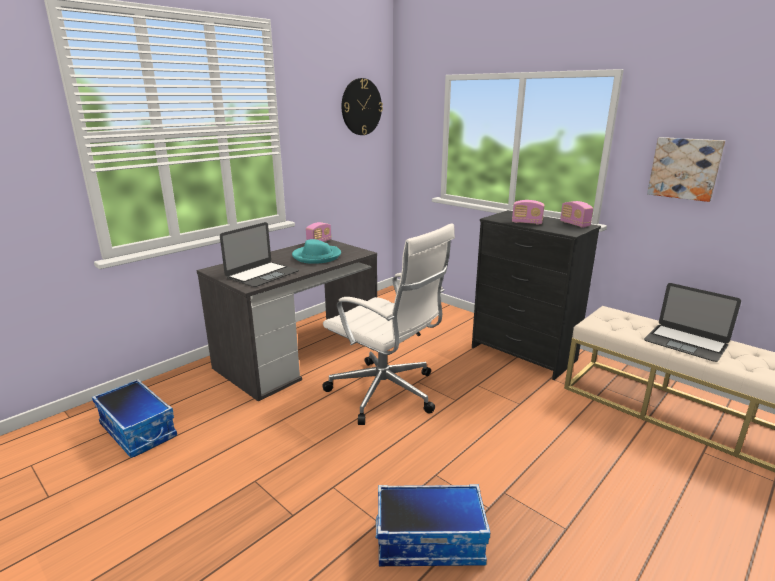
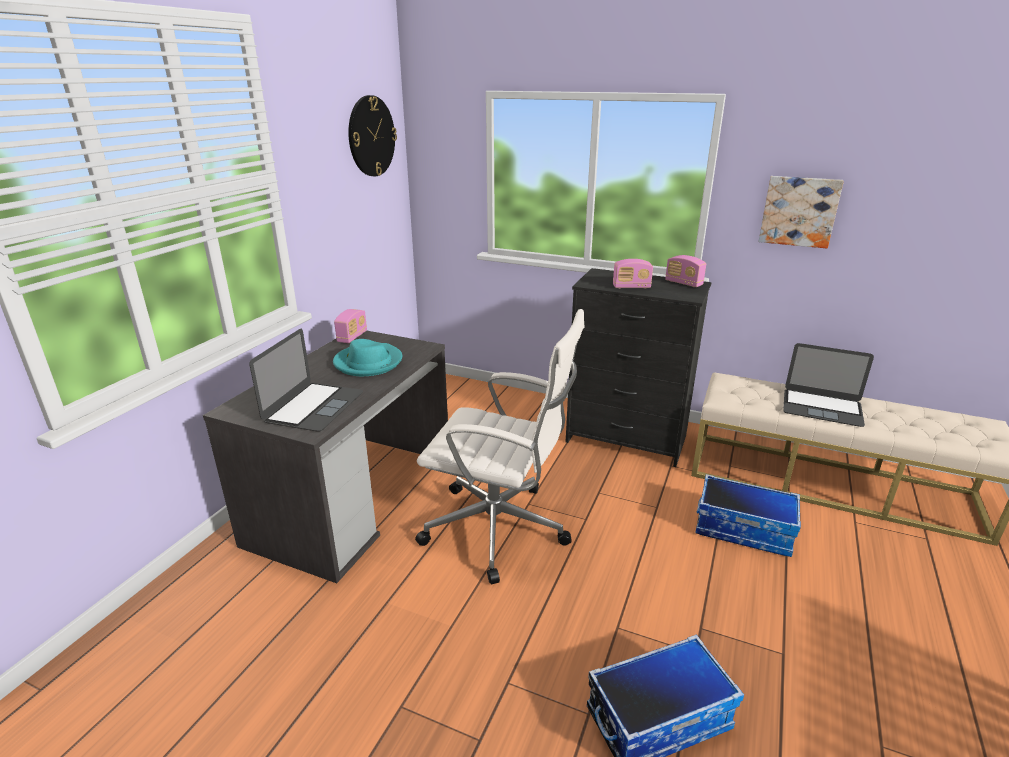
camera: 20 degrees left, 5 degrees up
storage box [92,379,177,458] -> storage box moved to [695,474,801,557]

